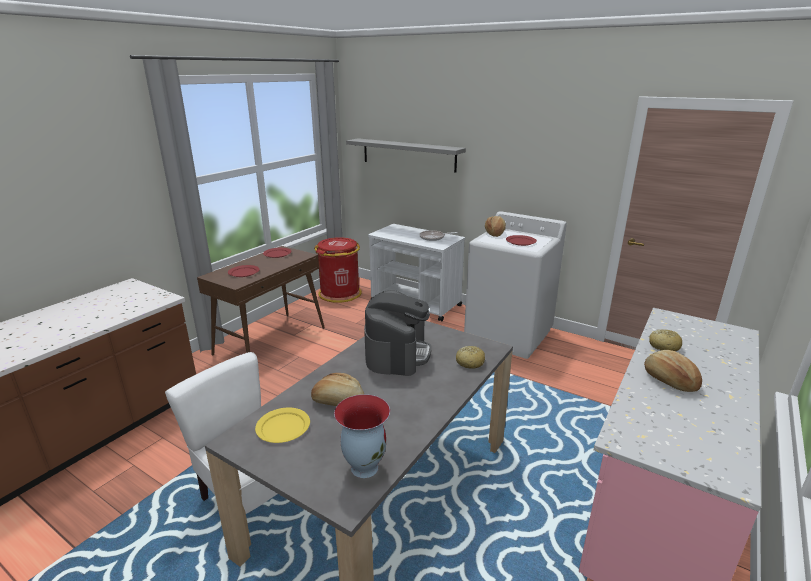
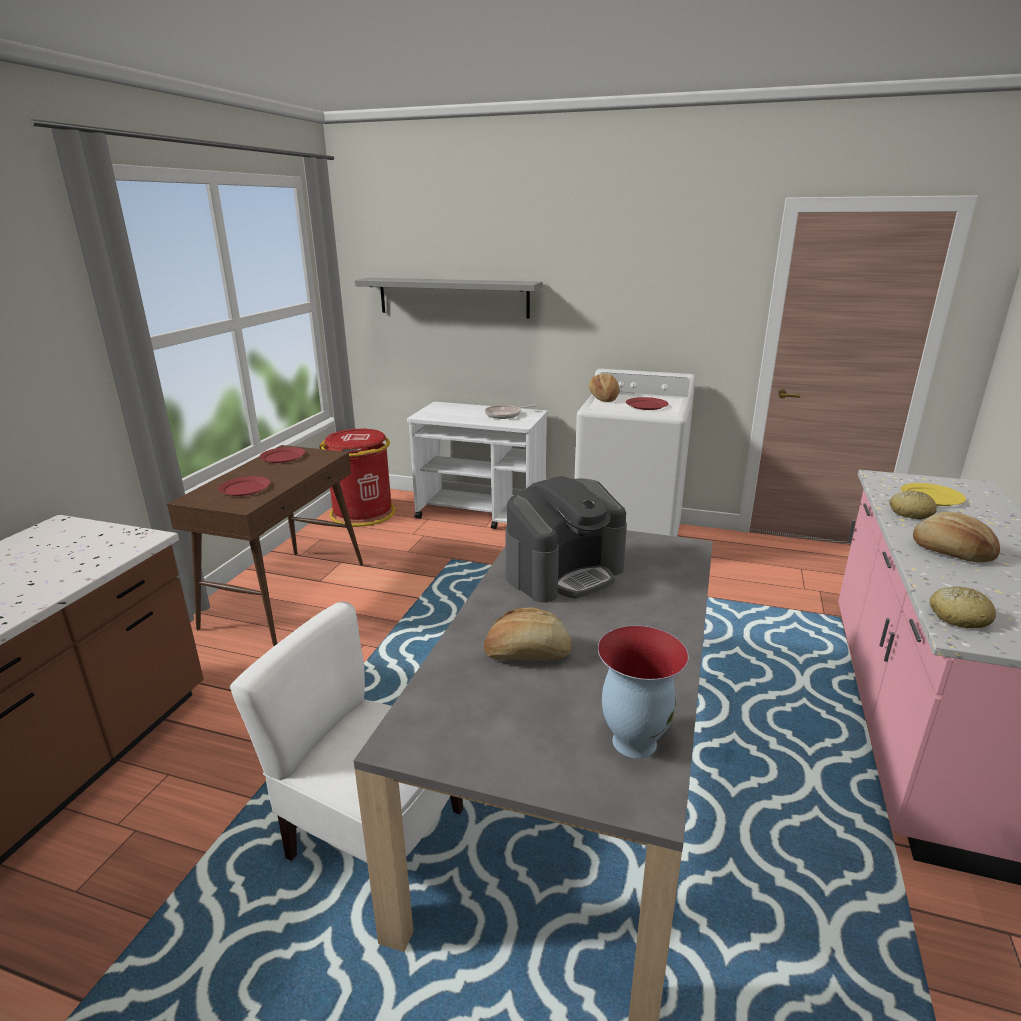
camera: 15 degrees left, 0 degrees up
yellow plate [255,407,310,443] -> yellow plate moved to [901,483,966,506]
coffee machine [364,290,431,376] -> coffee machine turned 60 degrees clockwise [505,476,627,603]
bread [456,346,485,369] -> bread moved to [930,586,996,628]

